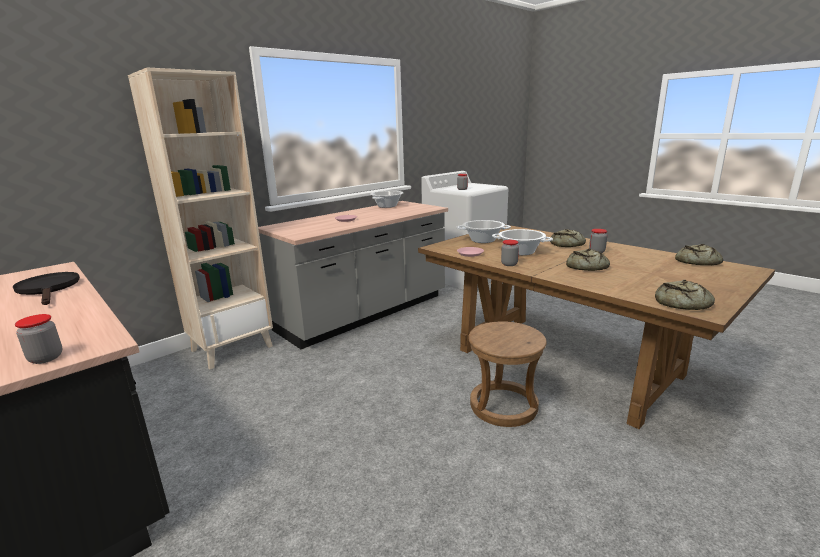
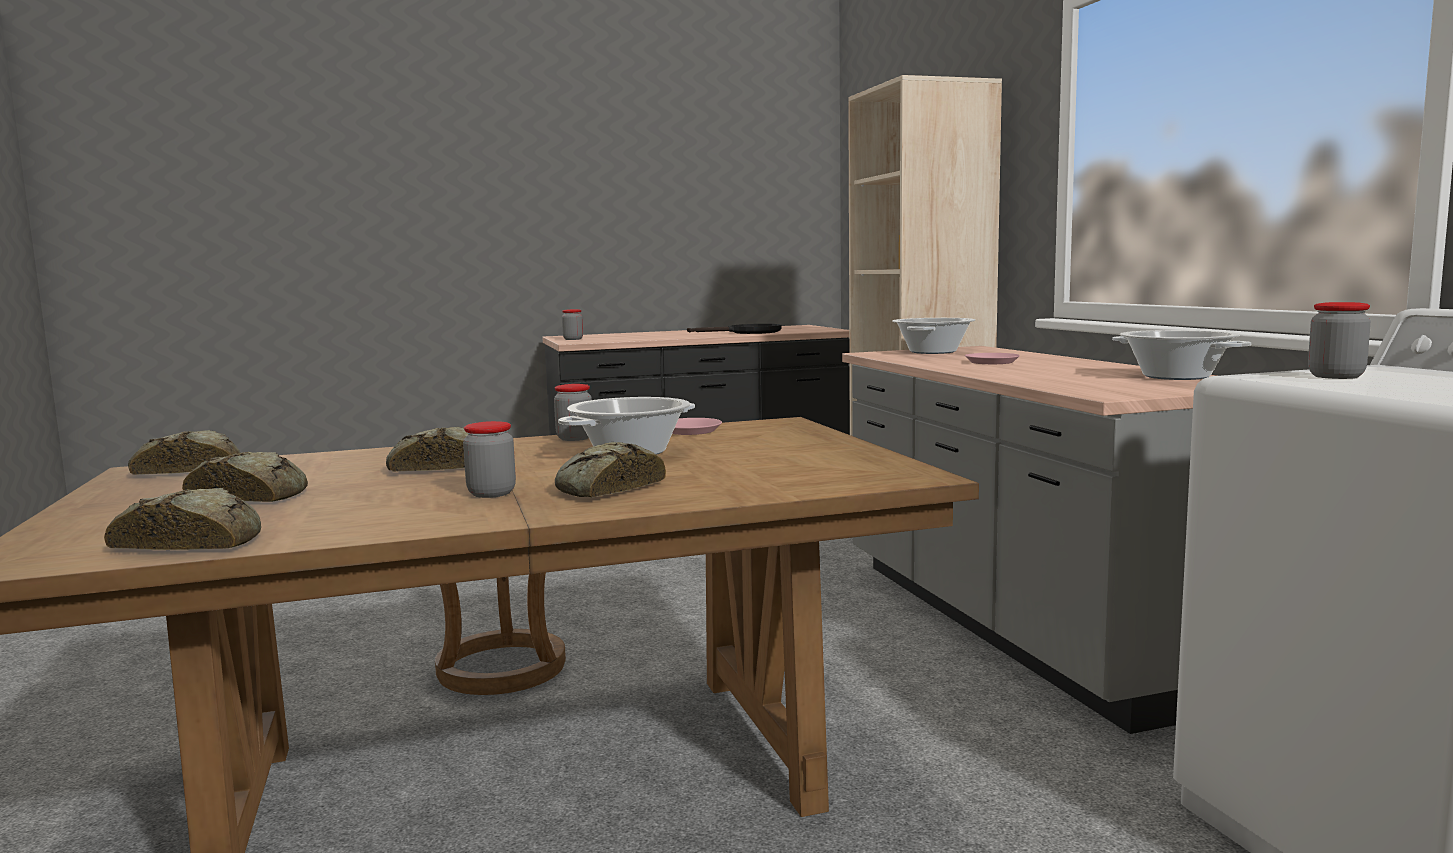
camera: 115 degrees right, 10 degrees down
cooking pot [456,220,511,243] -> cooking pot moved to [892,318,975,354]
none -> bread [182,452,308,502]

